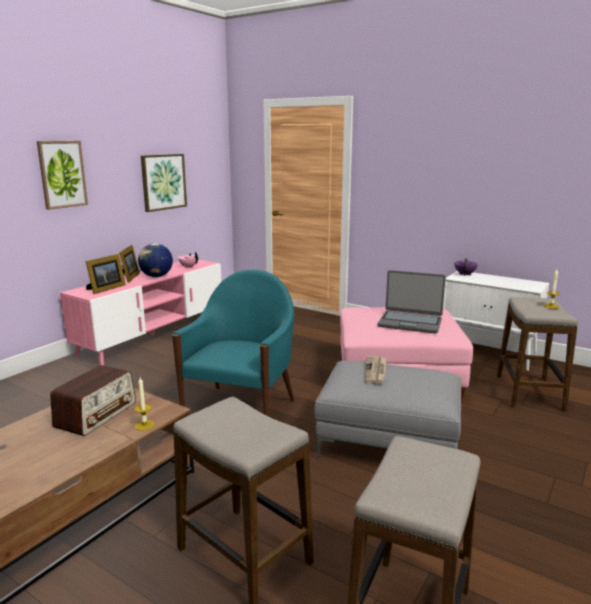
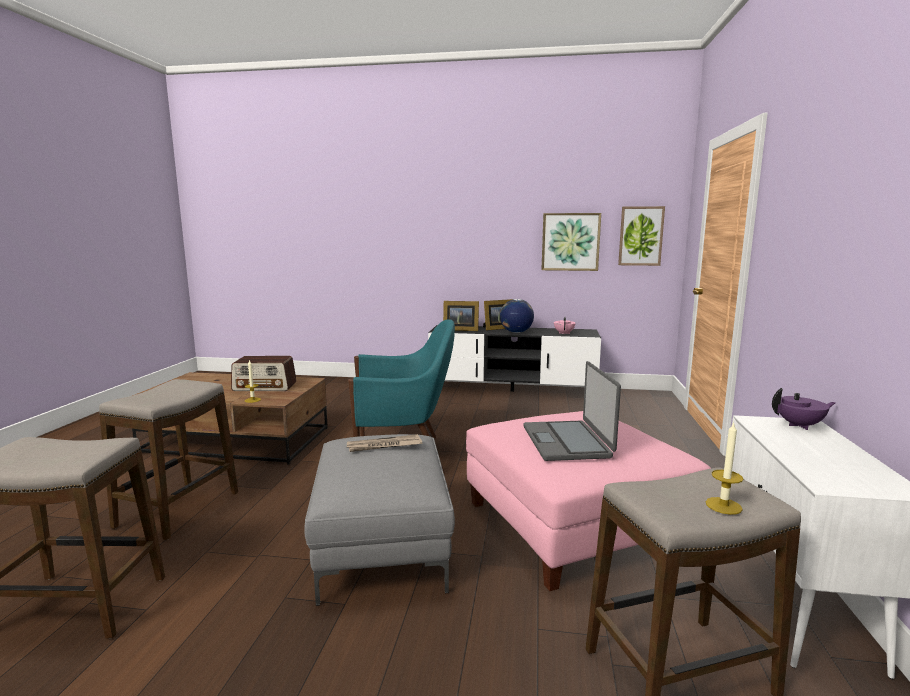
camera: 65 degrees right, 5 degrees down
picture [37,141,88,210] -> picture moved to [618,206,665,266]
pink tv stand [60,260,221,366] -> black tv stand [428,325,601,392]

